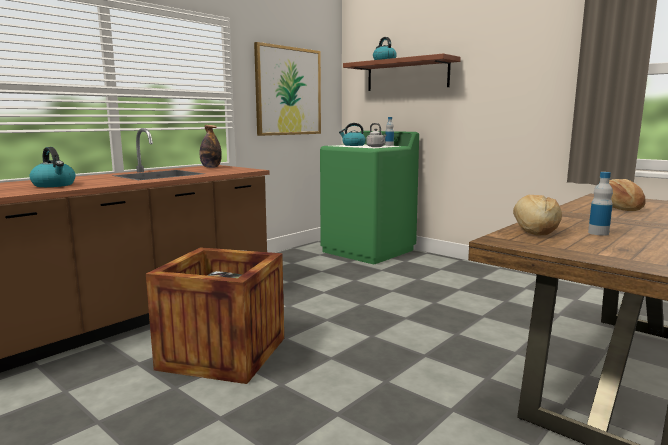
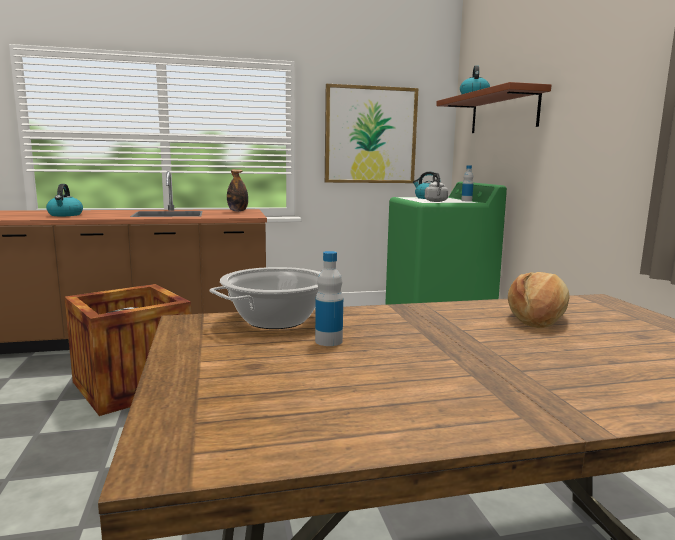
camera: 35 degrees right, 0 degrees up
bread [513,194,562,236] -> cooking pot [210,267,320,329]

